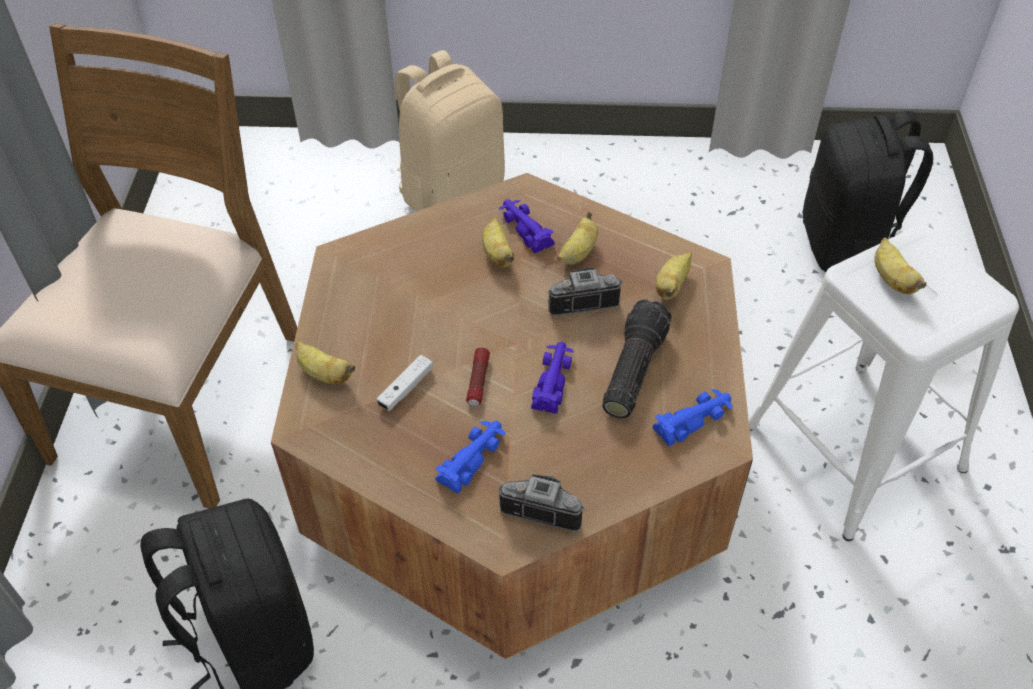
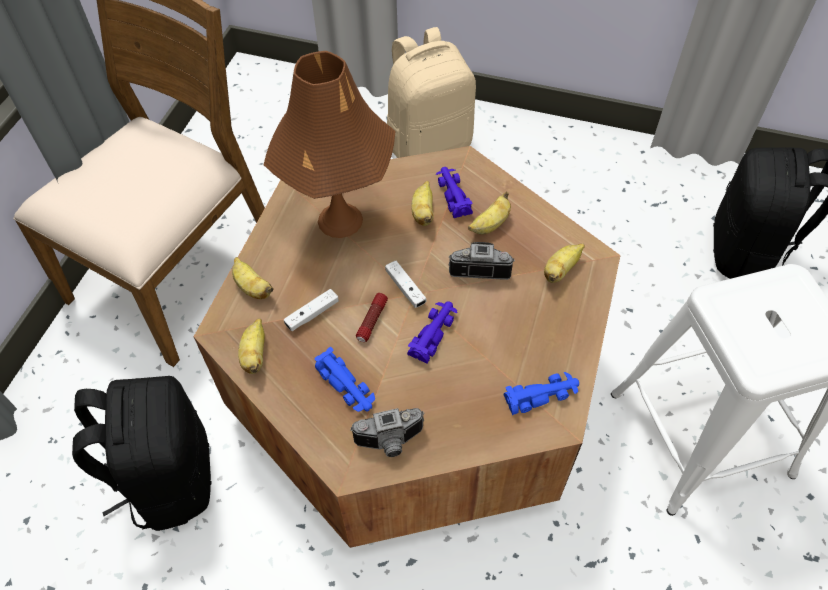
camera: 15 degrees right, 5 degrees up
blue toy car [435,421,505,494] -> blue toy car turned 90 degrees clockwise [314,347,375,412]
camera [498,475,585,532] -> camera turned 135 degrees clockwise [350,408,425,457]
flashlight [602,299,671,418] -> none
banana [874,238,926,294] -> banana moved to [238,318,265,374]
none -> brown table lamp [264,51,395,238]
none -> white game controller [385,261,427,308]

